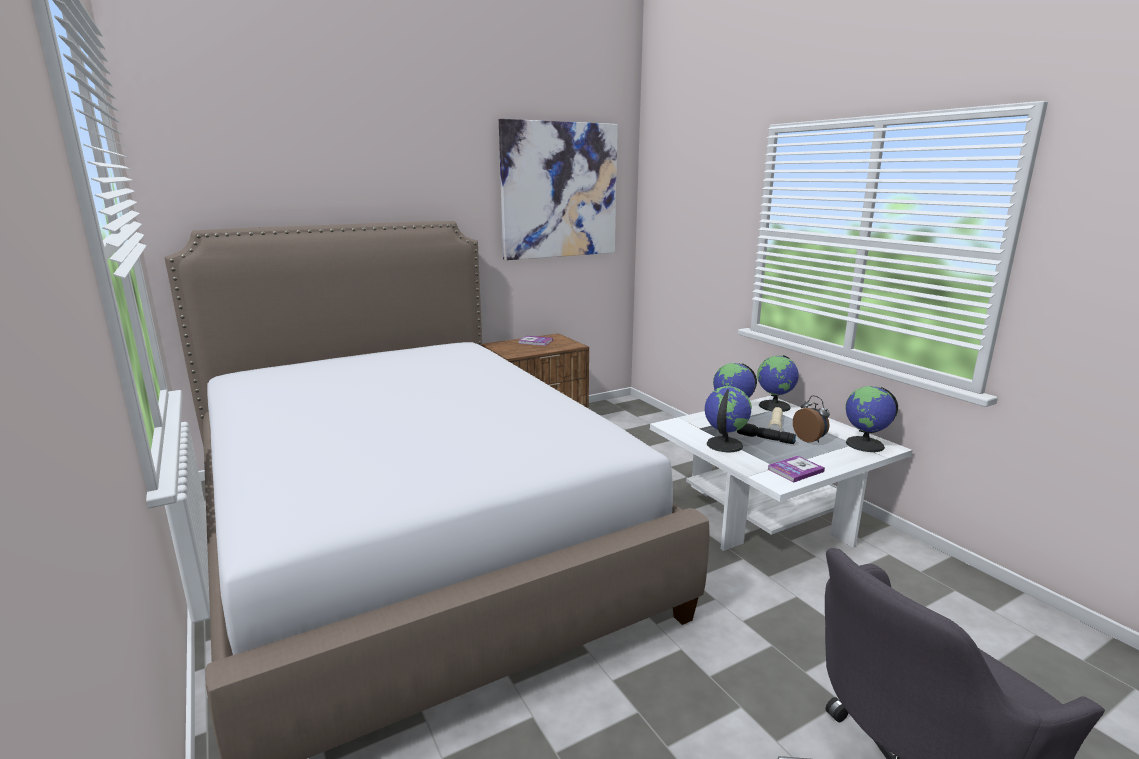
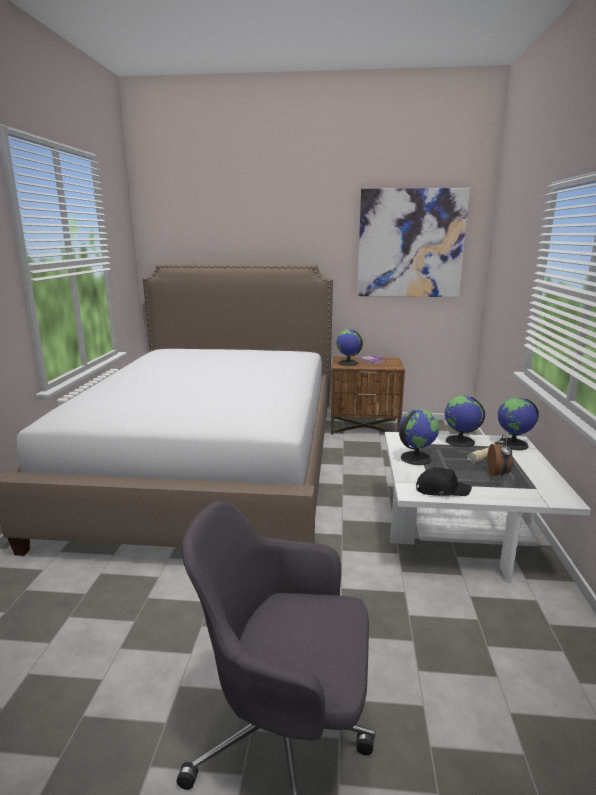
camera: 35 degrees right, 0 degrees up
black flashlight [737,423,796,444] -> none
book [767,456,825,483] -> black cap [416,468,472,496]
globe [845,386,898,452] -> globe moved to [336,330,363,366]

